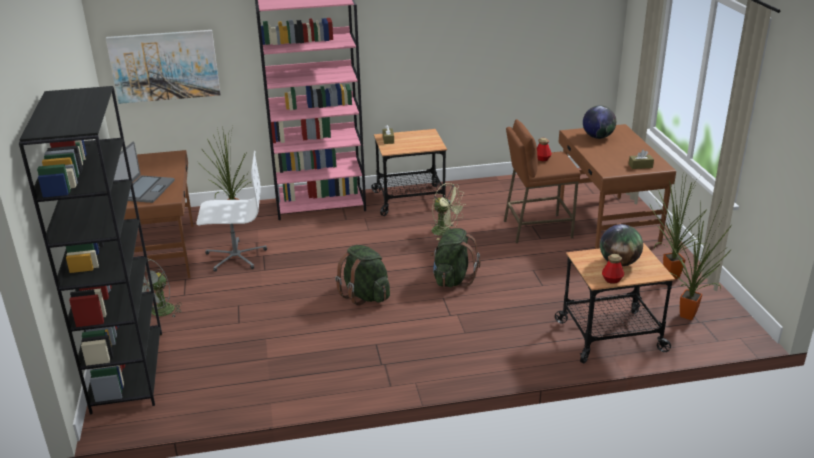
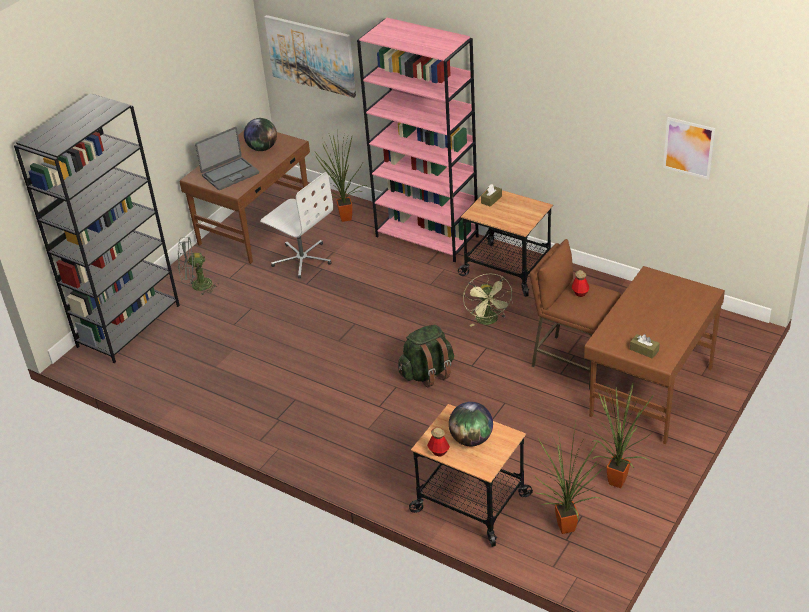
camera: 45 degrees right, 10 degrees up
green backpack [335,245,390,306] -> none
globe [583,105,616,139] -> globe moved to [244,118,277,151]
none -> picture [663,117,715,180]

